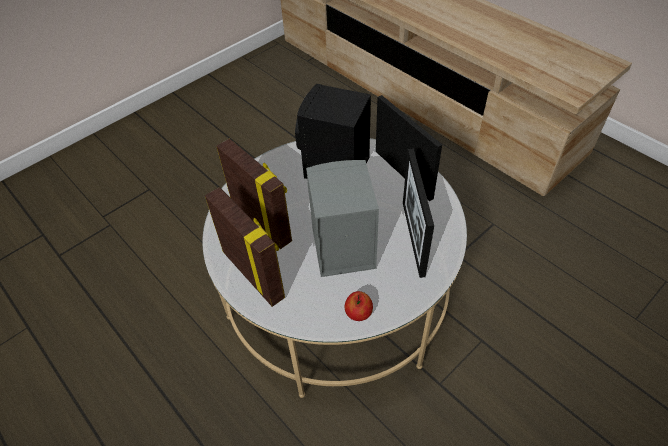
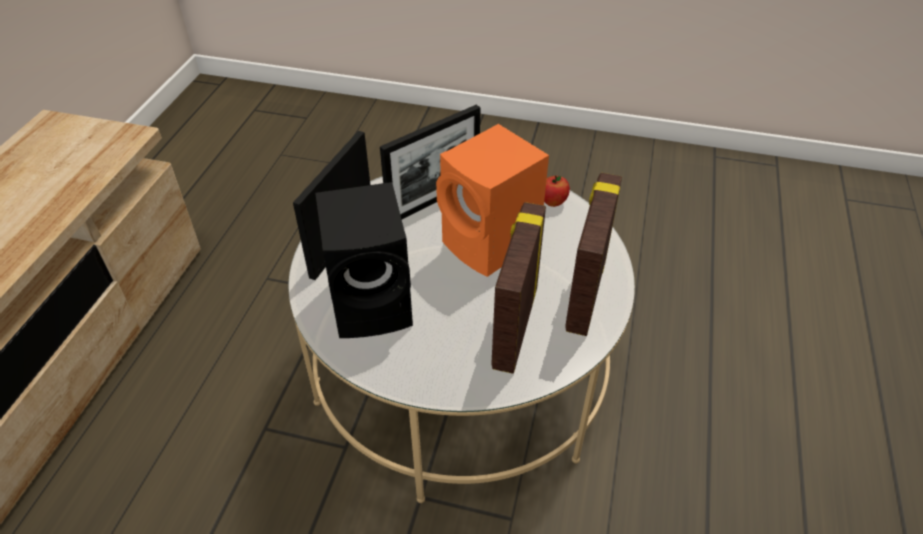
camera: 125 degrees left, 5 degrees down
grey speaker [306,160,379,277] -> orange speaker [436,124,549,277]

